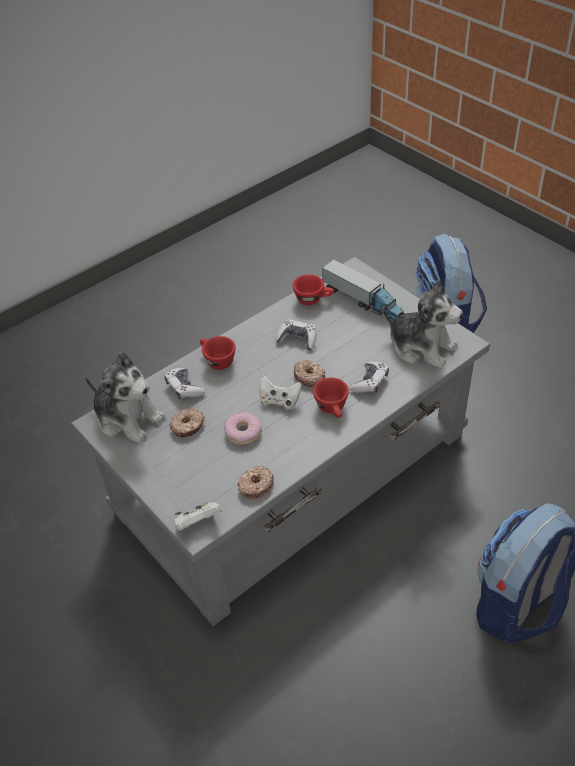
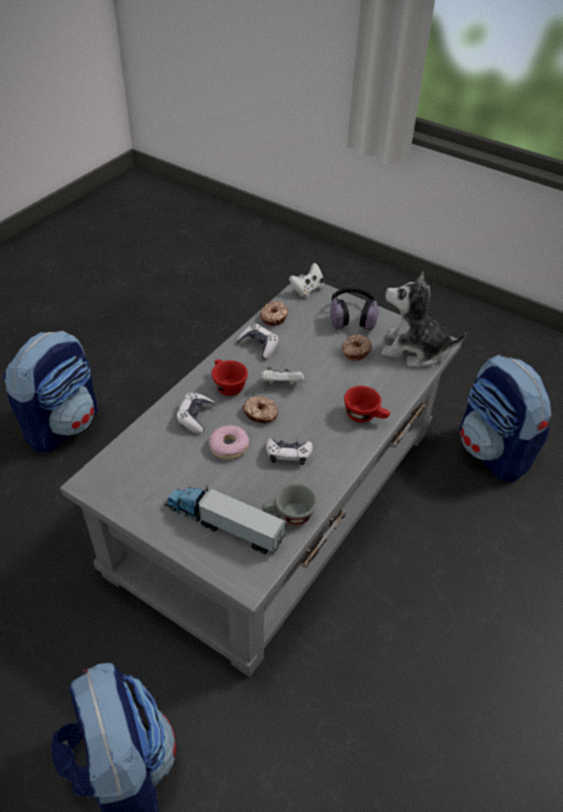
camera: 160 degrees right, 0 degrees up
game controller [164,368,205,399] -> game controller moved to [236,324,279,359]
donut [224,412,262,445] -> donut moved to [209,425,249,460]
red cup [292,274,334,305] -> grey cup [262,483,317,526]
plush toy [382,279,463,369] -> none
none -> headphones [330,288,378,331]
none -> backpack [460,354,552,482]

